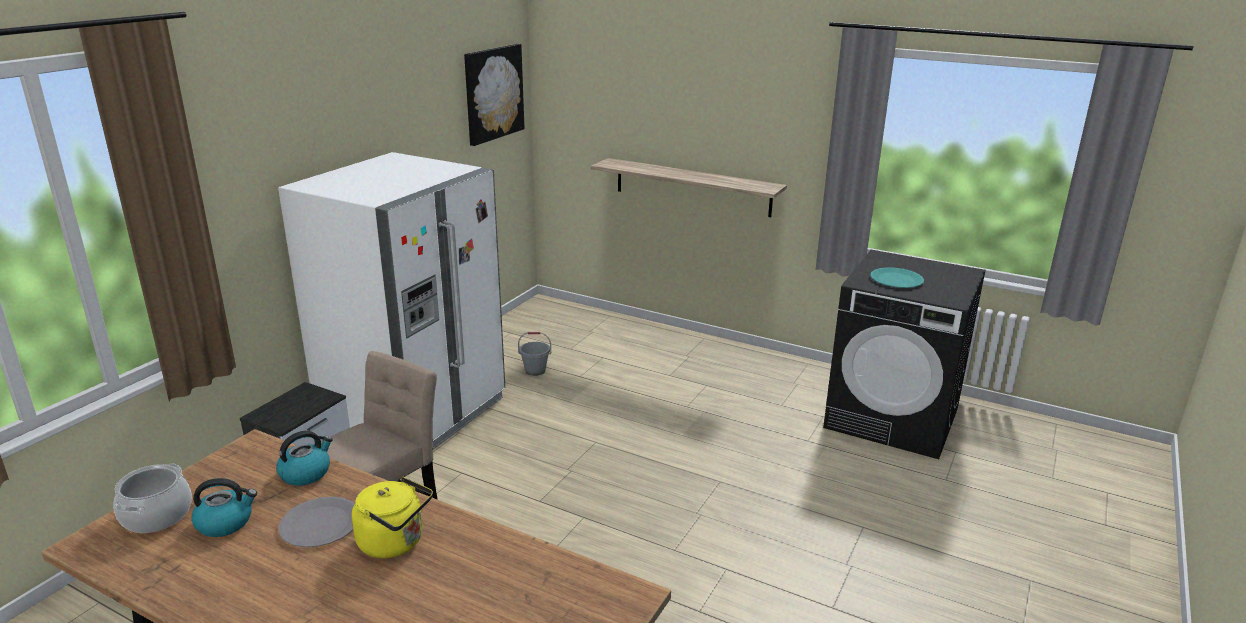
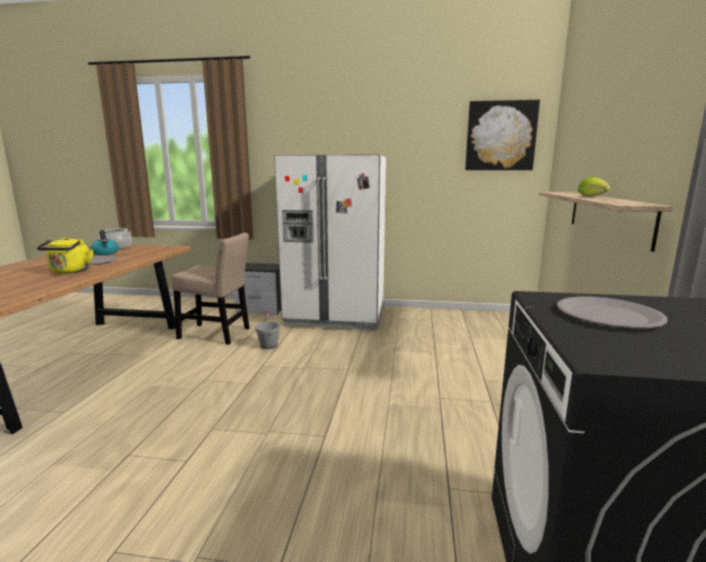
camera: 70 degrees right, 10 degrees down
kettle [276,431,333,486] -> none
grey bucket [518,332,551,376] -> grey bucket moved to [255,310,281,349]
turquoise plate [870,267,924,288] -> grey plate [557,297,667,328]
none -> lettuce [578,177,610,196]

